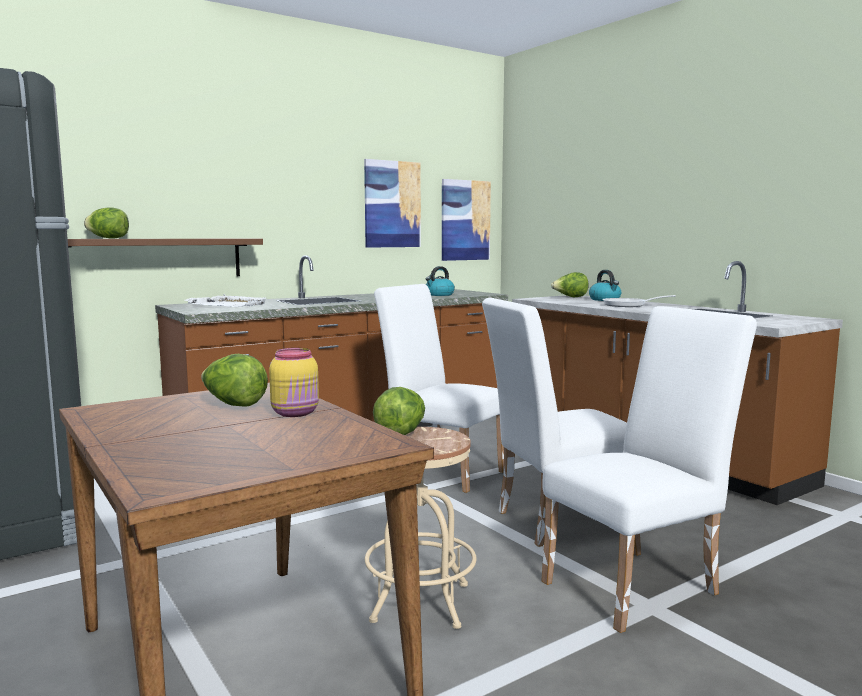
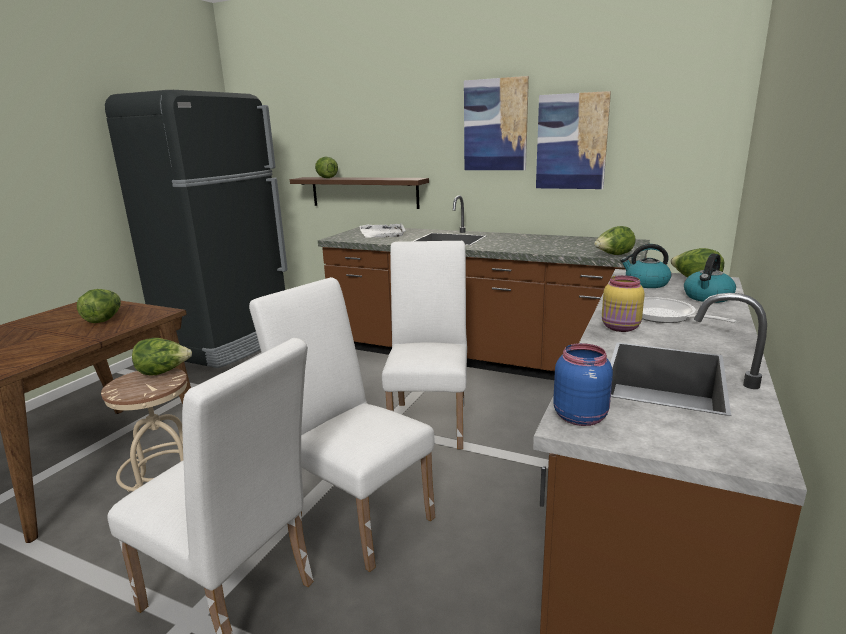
camera: 60 degrees right, 10 degrees up
yellow jar [269,348,319,417] -> yellow jar moved to [602,275,645,332]
kettle [426,266,455,296] -> kettle moved to [620,244,671,288]
picture [442,179,491,261] -> picture moved to [464,76,529,170]
none -> blue jar [553,343,613,426]
none -> lettuce [594,226,636,255]

